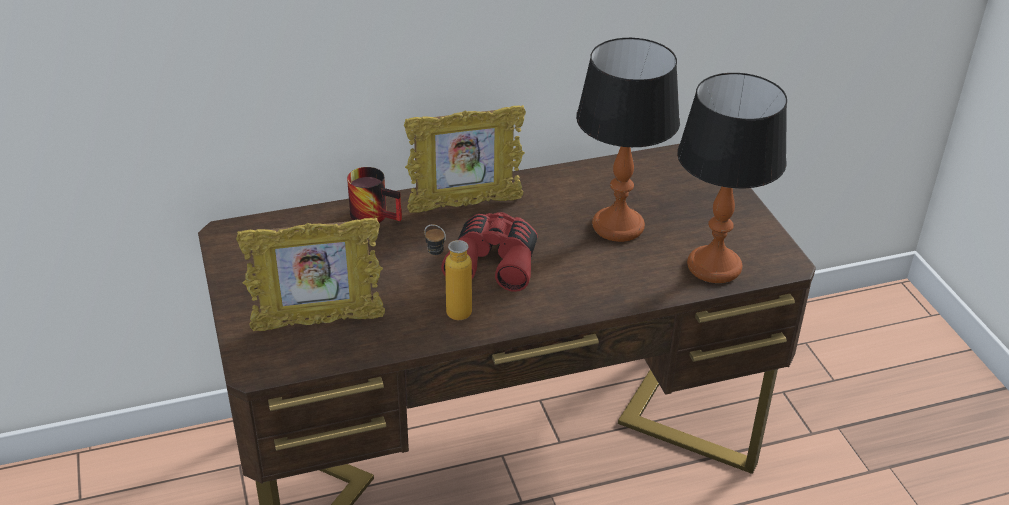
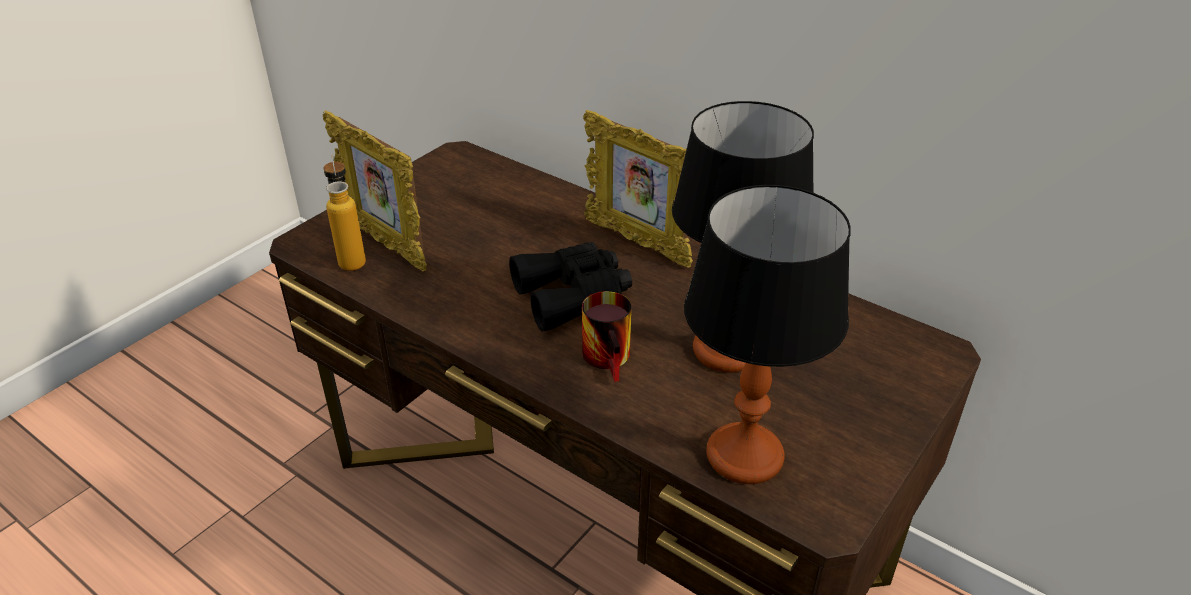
camera: 55 degrees right, 0 degrees up
mug [347,167,402,223] -> mug moved to [582,291,631,382]
bottle [425,224,472,320] -> bottle moved to [323,154,366,271]
red binoculars [441,212,538,292] -> black binoculars [509,242,632,332]

